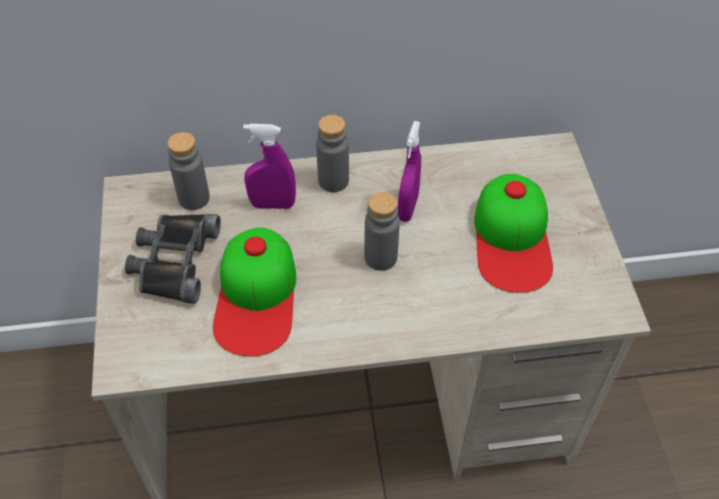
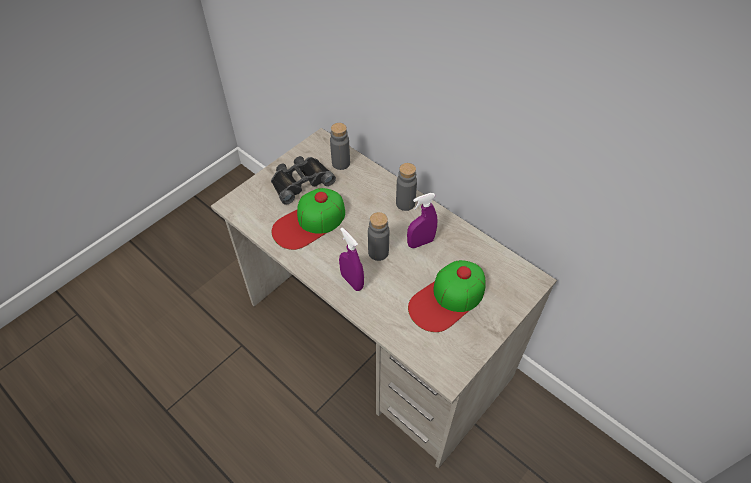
camera: 50 degrees right, 0 degrees up
purple spray bottle [243,124,296,209] -> purple spray bottle moved to [339,227,364,291]

